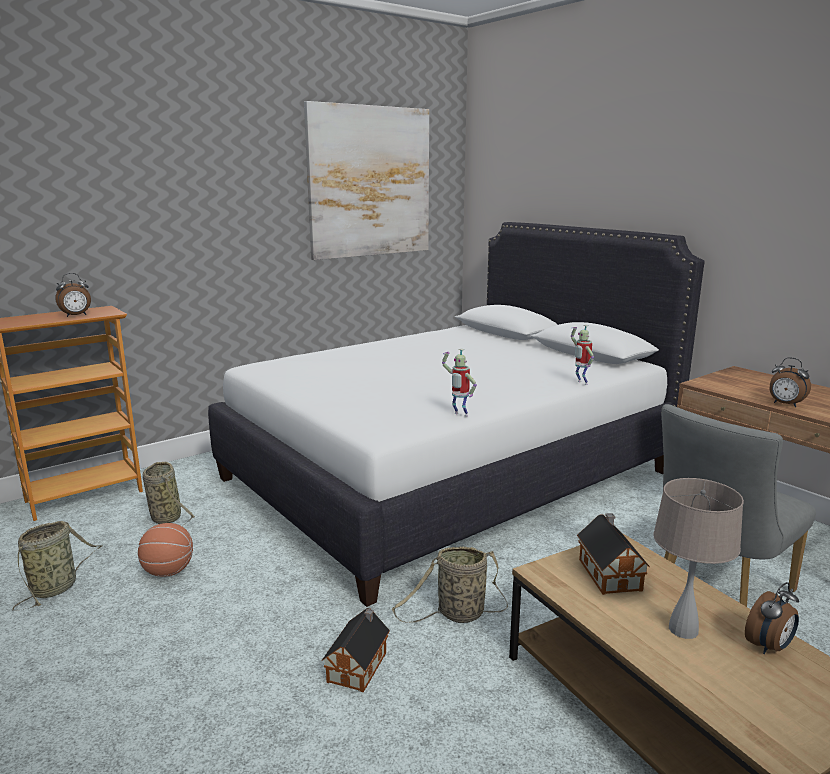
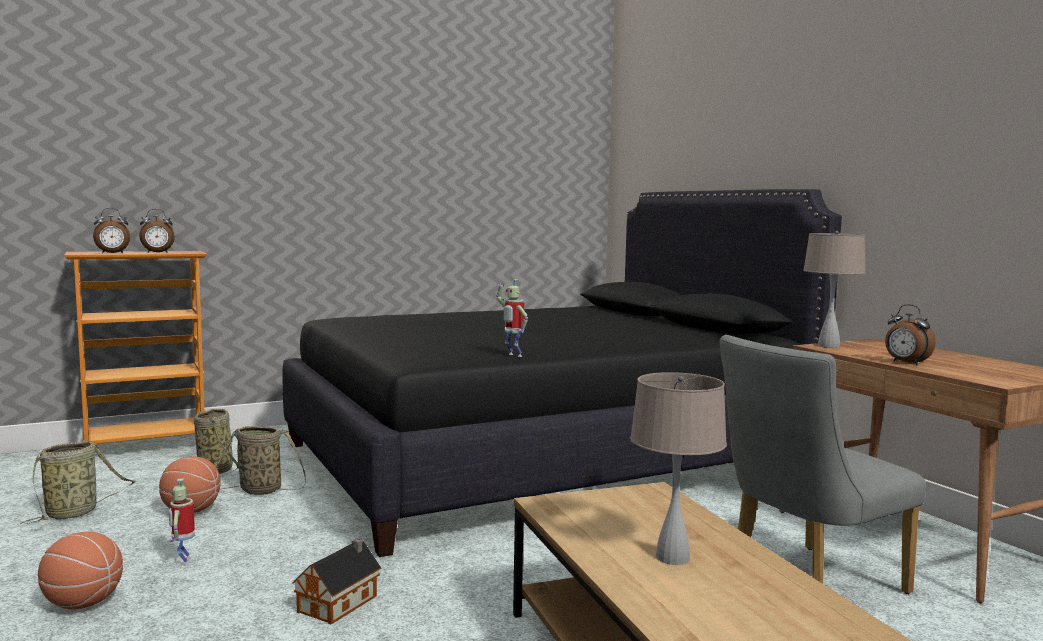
camera: 10 degrees right, 10 degrees down
white bed [208,222,705,607] -> black bed [283,189,842,557]
picture [304,101,429,260] -> none
basket [392,546,508,623] -> basket moved to [215,426,306,495]
toy robot [571,325,594,385] -> toy robot moved to [169,478,195,566]
toy house [577,513,650,595] -> none
alarm clock [745,582,799,654] -> alarm clock moved to [93,208,130,253]
none -> basketball [38,532,123,609]
none -> beige table lamp [803,231,866,348]

